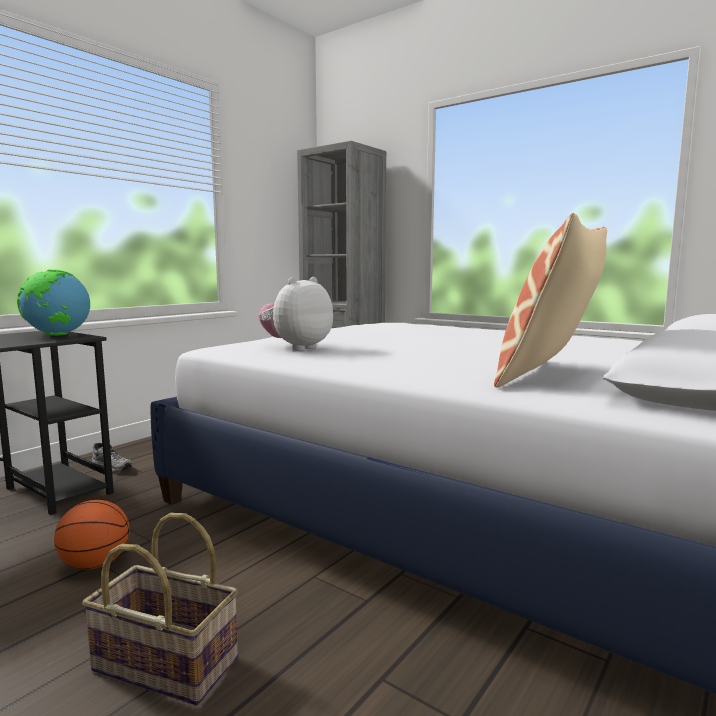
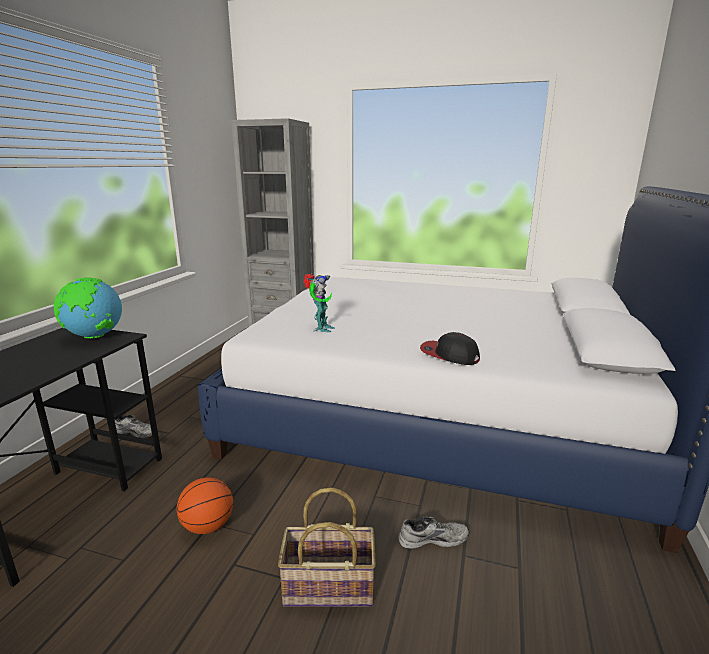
camera: 20 degrees left, 10 degrees up
plush toy [258,277,333,351] -> toy robot [304,274,335,332]
pillow [494,213,607,388] -> none
none -> grey shoe [398,517,469,549]
none -> cap [420,332,480,365]

